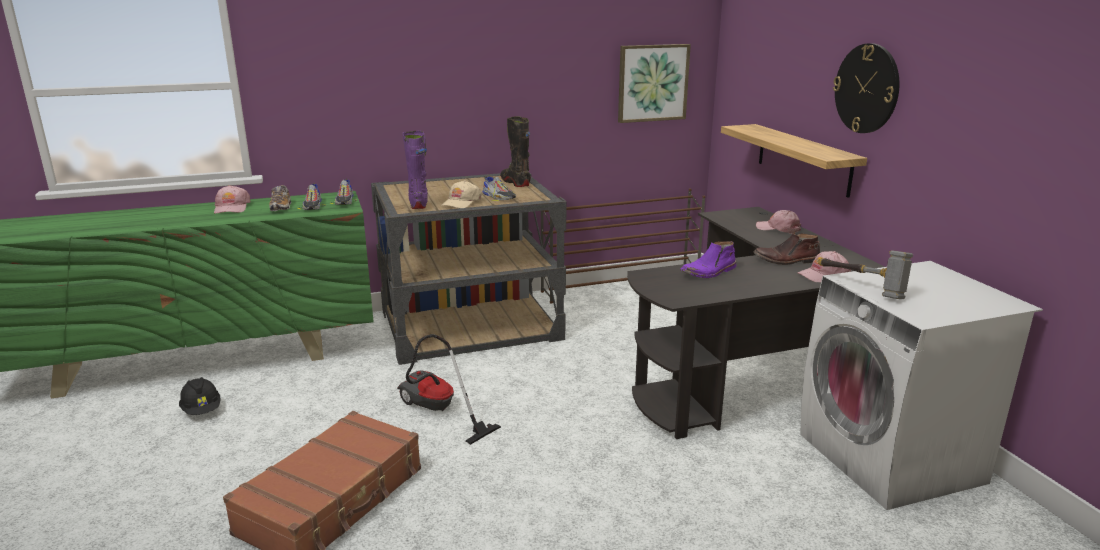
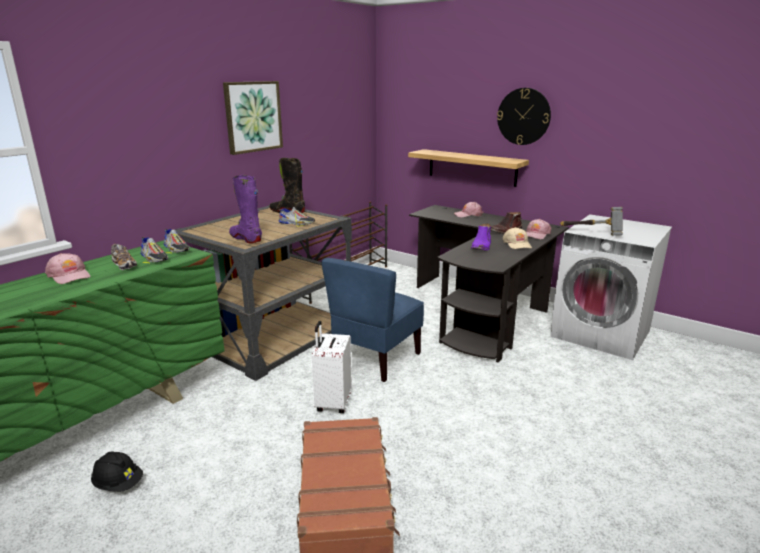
camera: 35 degrees left, 0 degrees up
vacuum cleaner [397,334,501,445] -> white suitcase [312,321,352,413]
beige cap [441,180,482,208] -> beige cap moved to [503,227,532,249]
picture [618,44,691,123] -> picture moved to [223,81,283,155]
none -> blue chair [321,258,424,382]

